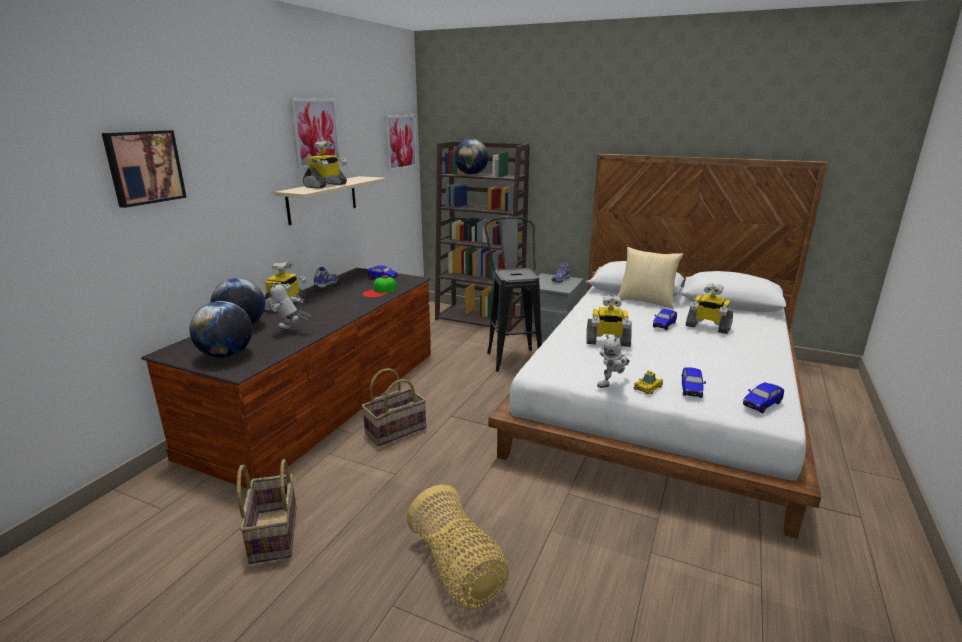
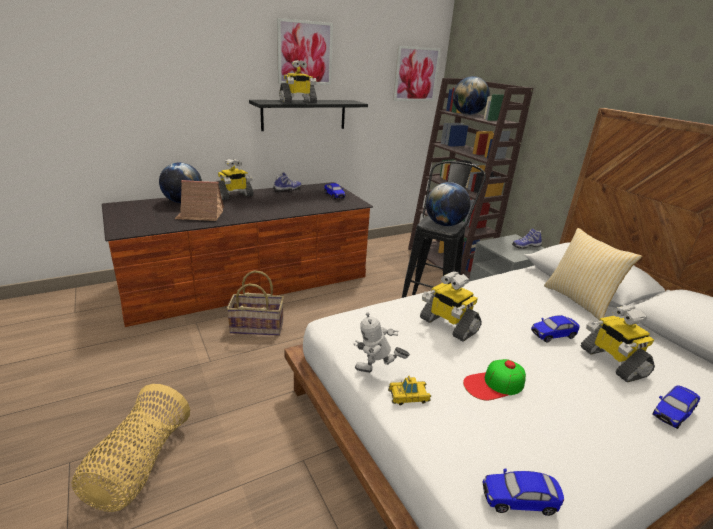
camera: 35 degrees right, 5 degrees up
picture [102,130,187,208] -> none
globe [189,301,252,358] -> globe moved to [426,182,471,226]
basket [237,459,297,564] -> none
toy robot [268,281,312,331] -> toy house [175,180,224,221]
beige shelf [275,176,386,225] -> black shelf [249,100,368,131]
cap [363,275,397,297] -> cap moved to [463,359,526,400]
toy car [682,367,706,398] -> toy car moved to [653,385,700,429]

